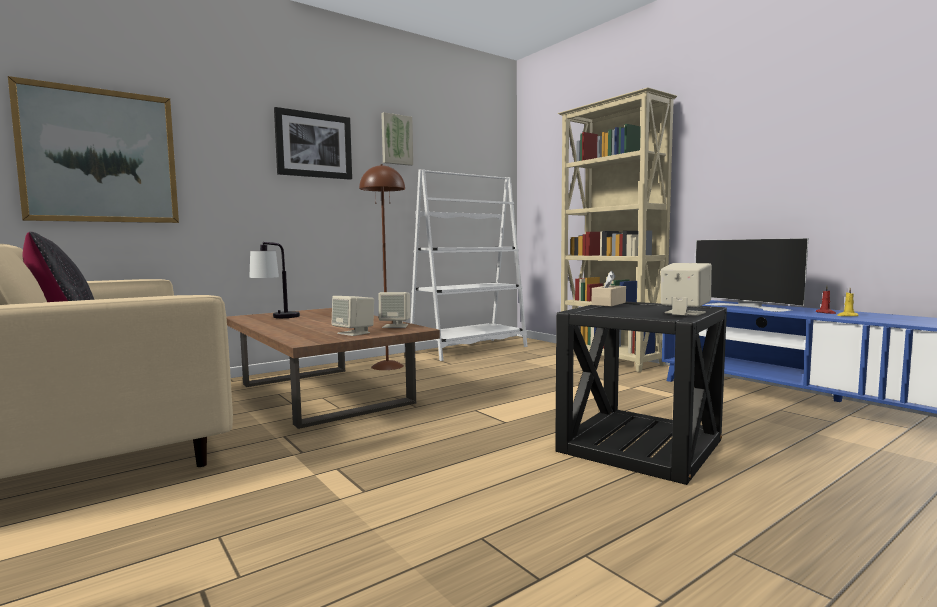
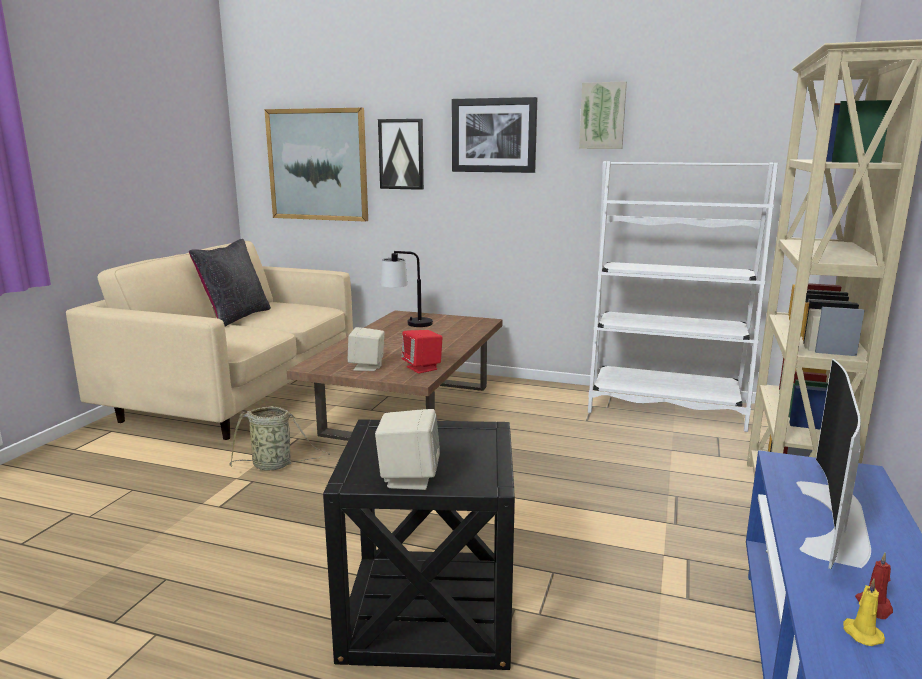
camera: 55 degrees right, 10 degrees up
brown floor lamp [359,164,405,370] -> none
beige speaker [379,292,410,328] -> red speaker [401,330,443,374]
beige tissue box [592,271,626,306] -> none
none -> basket [229,406,330,471]
none -> picture [378,119,424,190]

